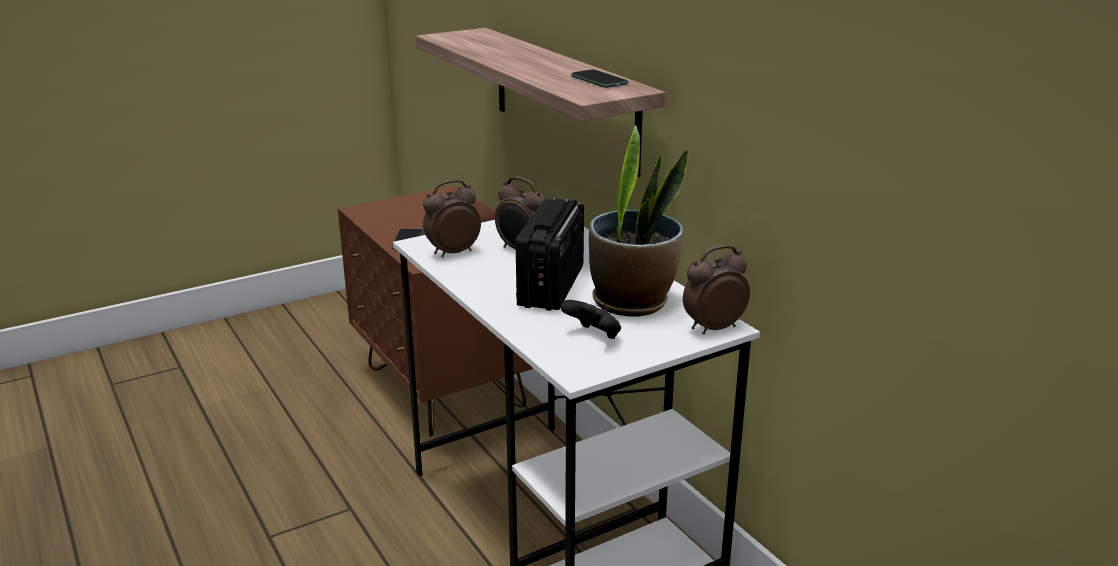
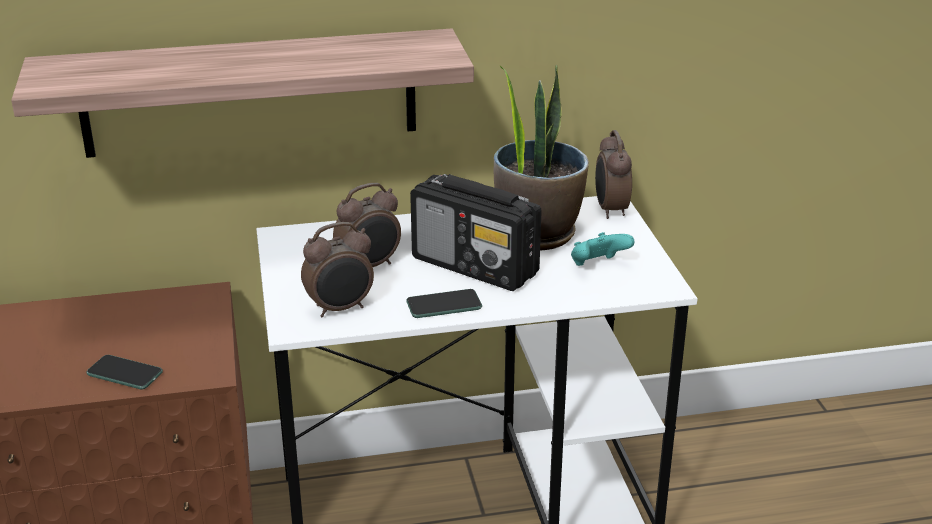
camera: 70 degrees left, 5 degrees up
alarm clock [423,179,481,257] -> alarm clock turned 105 degrees counterclockwise [301,222,374,317]
black game controller [560,300,621,339] -> turquoise game controller [571,232,635,266]
phone [571,69,628,88] -> phone moved to [406,289,482,318]

